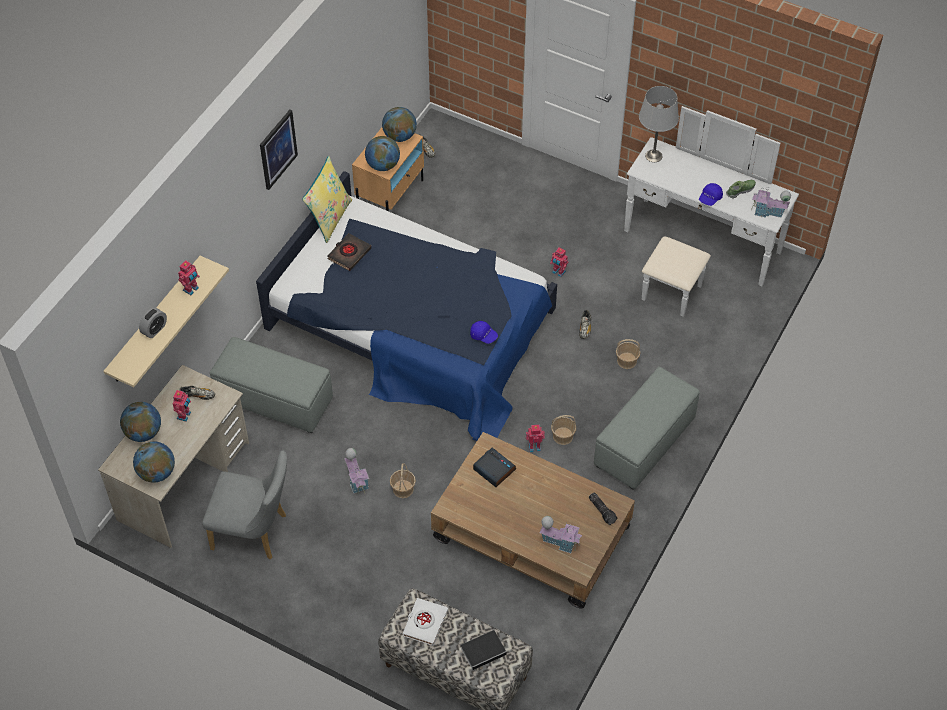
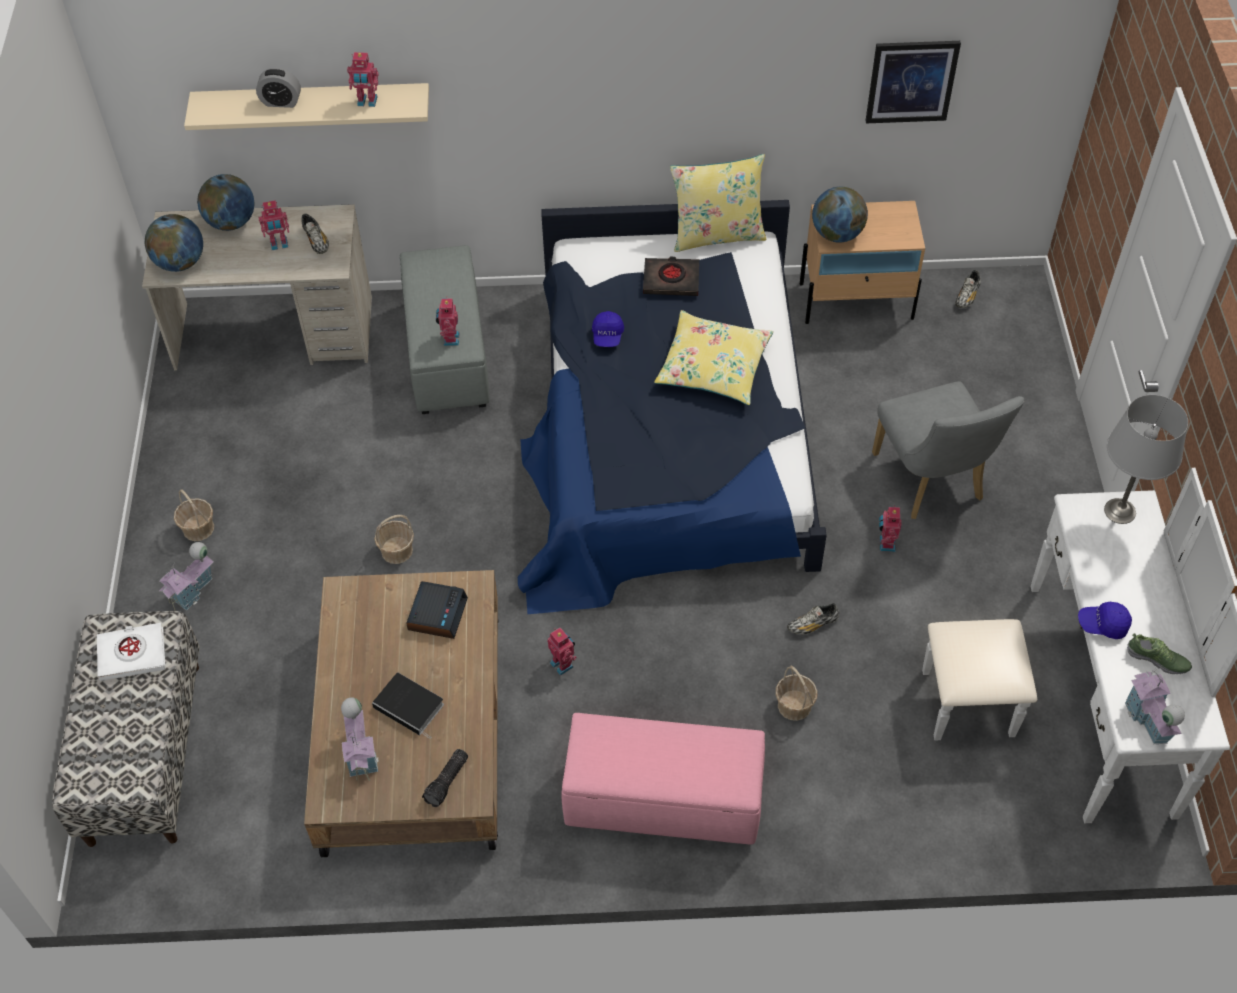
camera: 60 degrees right, 0 degrees up
grey chair [202,450,287,559] -> grey chair moved to [872,381,1024,519]
picture [260,110,298,190] -> picture moved to [866,41,961,123]
toy house [344,448,369,493] -> toy house moved to [159,542,214,611]
globe [382,107,417,142] -> none
book [461,630,512,670] -> book moved to [372,673,444,739]
blue cap [470,321,498,344] -> blue cap moved to [592,311,624,347]
basket [551,415,576,445] -> basket moved to [174,489,214,541]
grey ottoman [594,367,700,490] -> pink ottoman [561,713,765,844]
none -> toy robot [436,296,460,346]
none -> yellow pillow [654,310,773,405]

